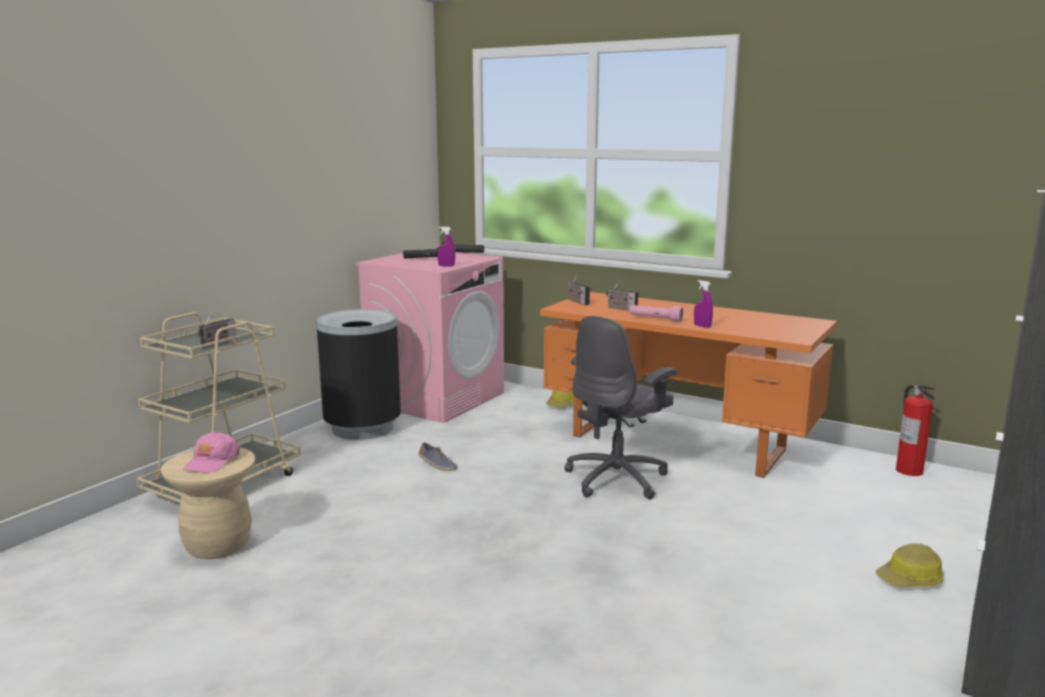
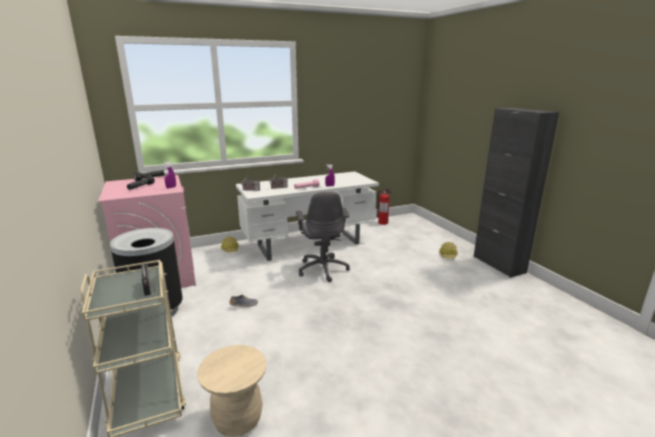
camera: 55 degrees left, 5 degrees up
pink cap [183,431,240,473] -> none
orange desk [540,292,837,478] -> white desk [236,172,379,261]

